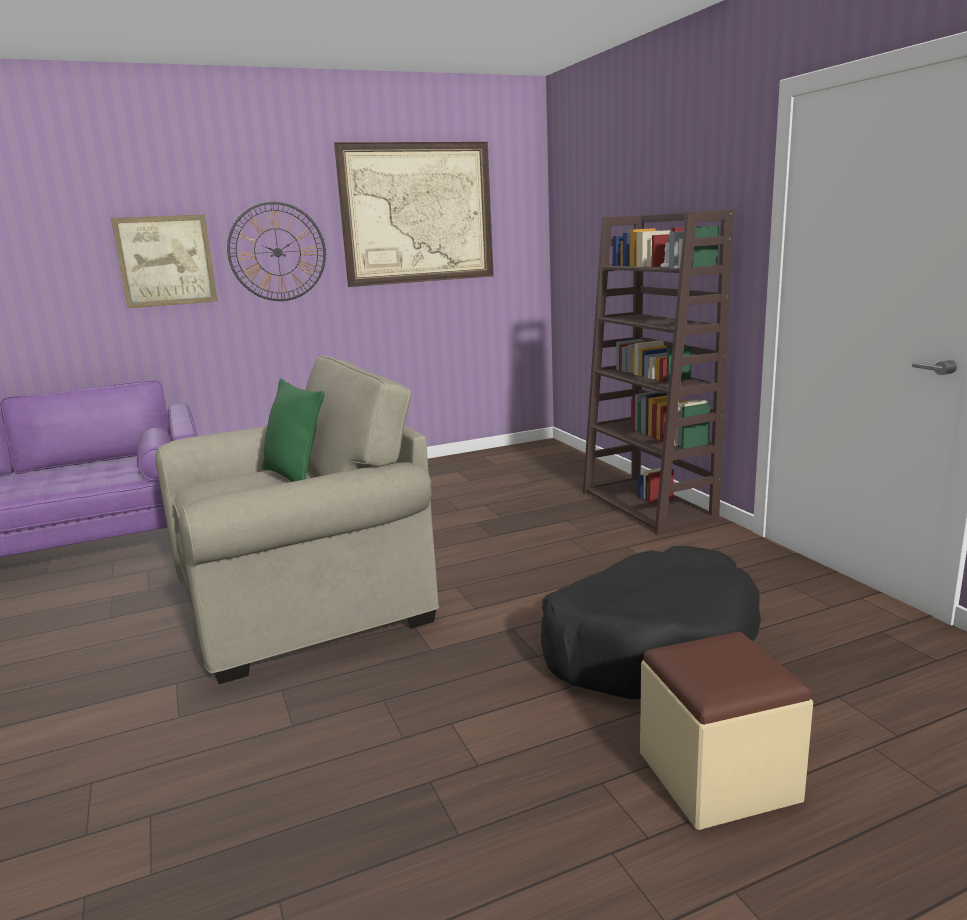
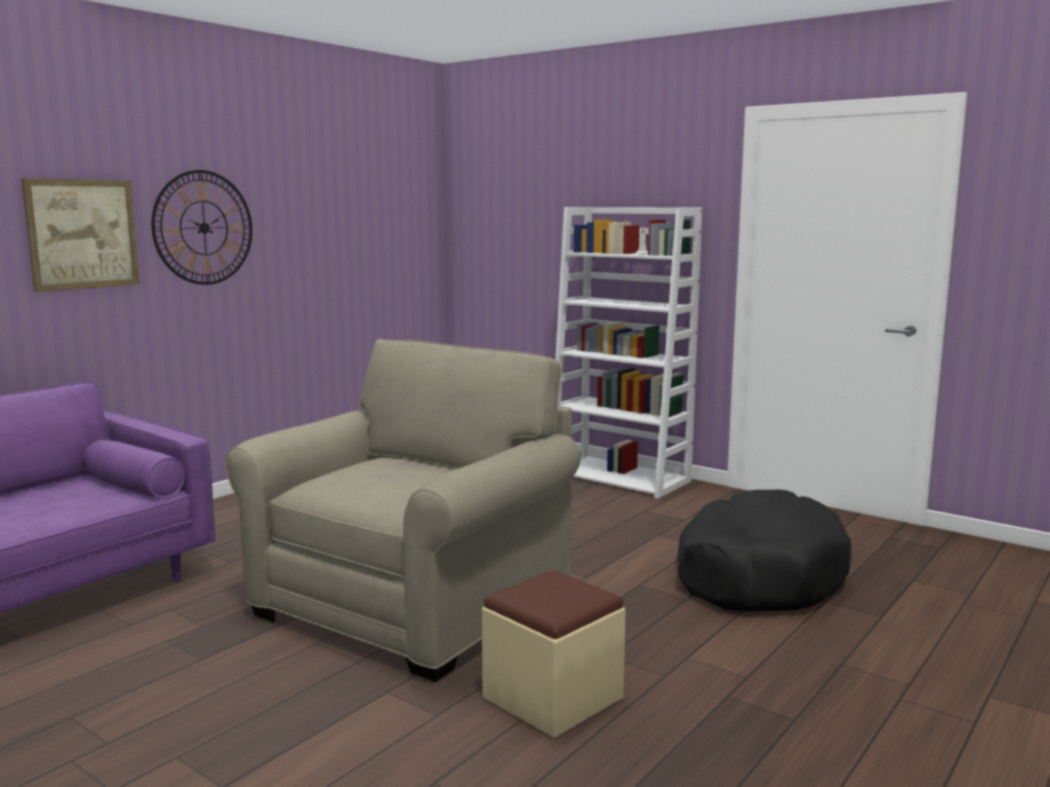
camera: 30 degrees left, 5 degrees down
green pillow [262,379,325,482] -> none
picture [334,142,494,287] -> none
brown bookcase [583,210,733,535] -> white bookcase [555,207,702,499]
beige ottoman [640,632,813,830] -> beige ottoman moved to [482,570,625,738]

